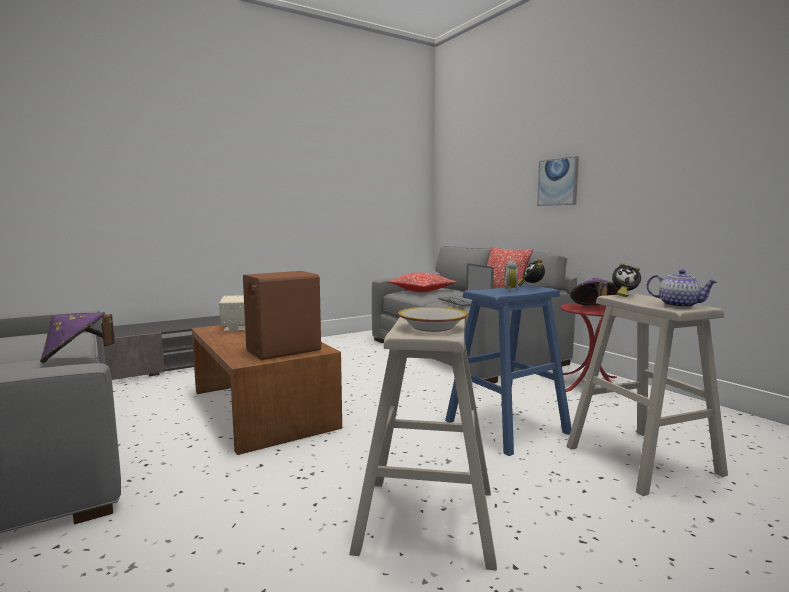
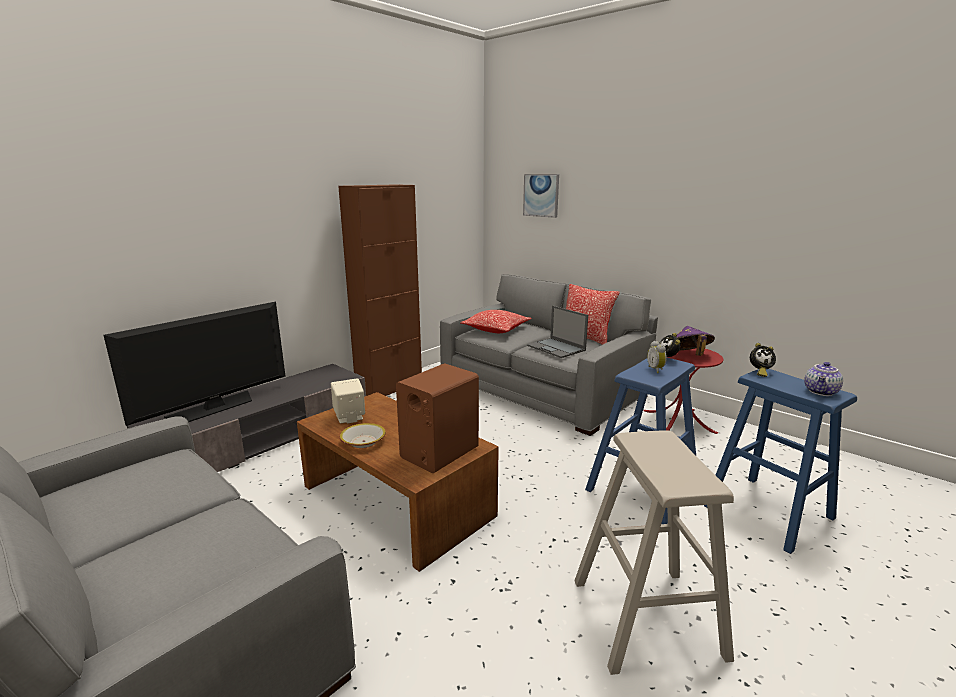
camera: 15 degrees left, 10 degrees up
purple hat [40,312,115,364] -> none
bowl [398,307,468,332] -> bowl moved to [340,423,386,448]
picture [537,156,579,206] -> picture moved to [523,174,559,218]
beige stool [567,294,728,496] -> blue stool [704,369,857,554]
teapot [647,270,718,308] -> teapot turned 105 degrees clockwise [804,362,843,396]
none -> television [103,302,286,426]
none -> brown cabinet [338,184,422,396]

